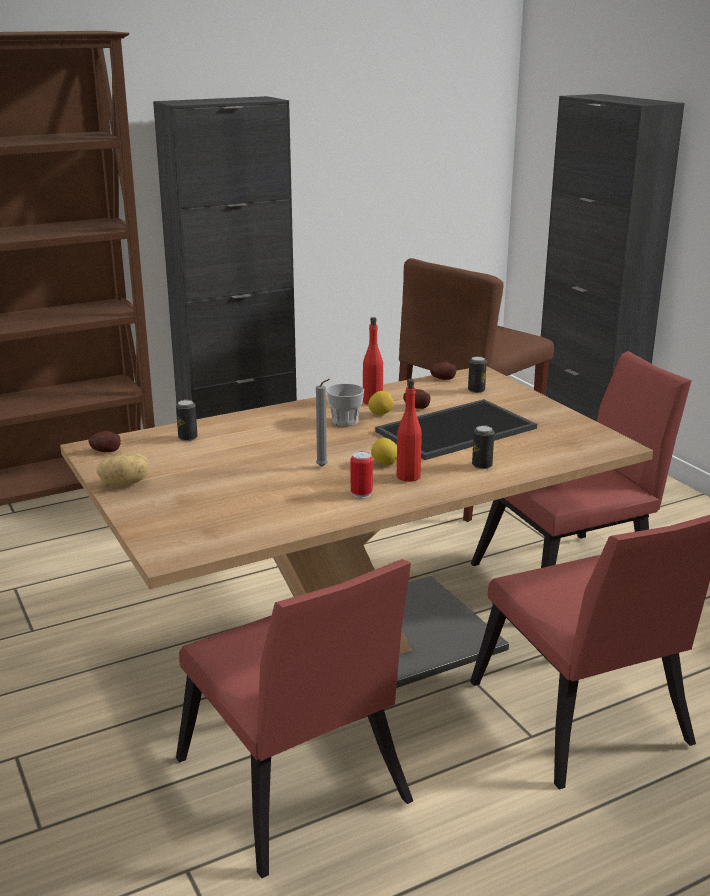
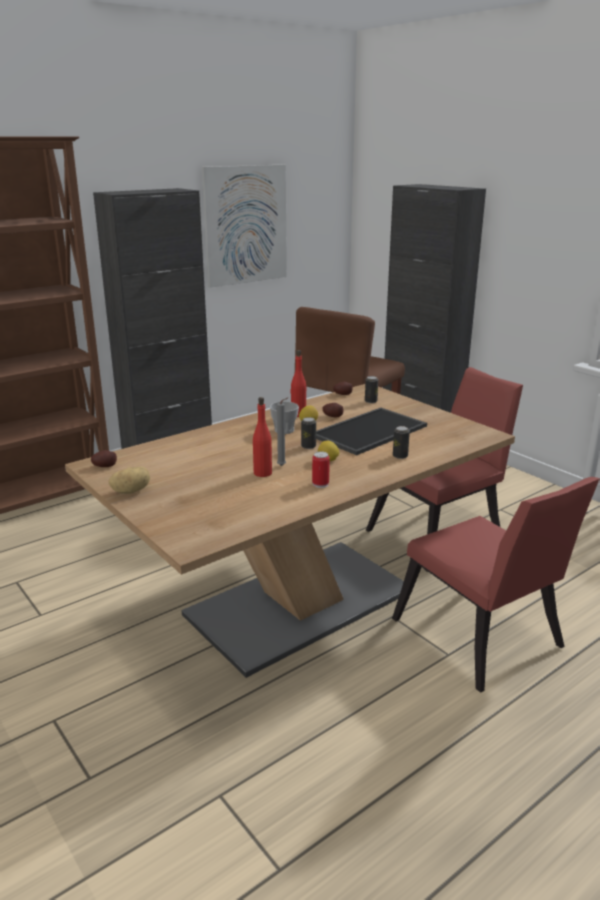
camera: 10 degrees left, 0 degrees up
can [176,400,198,441] -> can moved to [301,417,316,449]
red chair [176,559,413,878] -> none
red bottle [397,379,422,482] -> red bottle moved to [253,397,272,477]
none -> picture [202,165,287,288]

